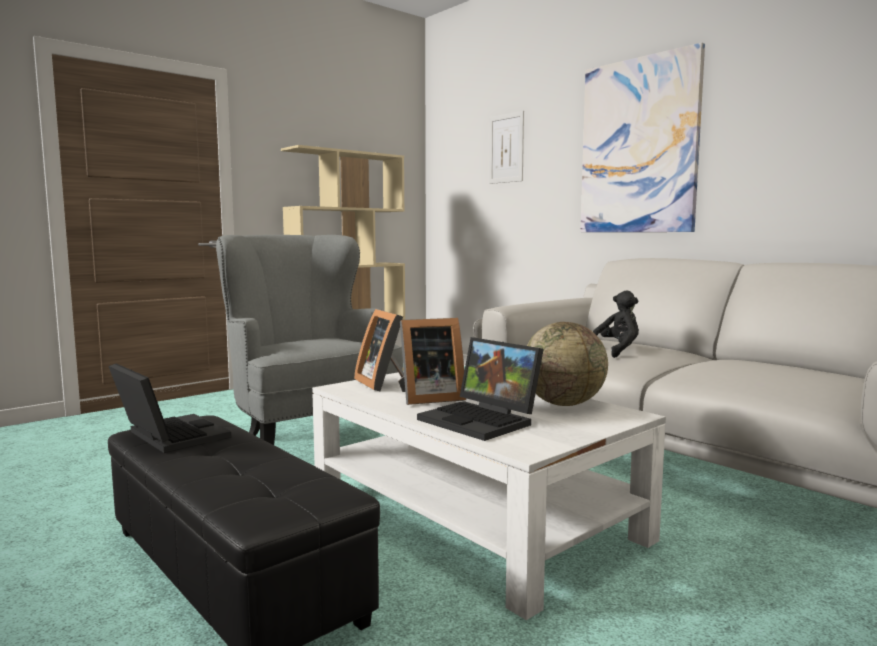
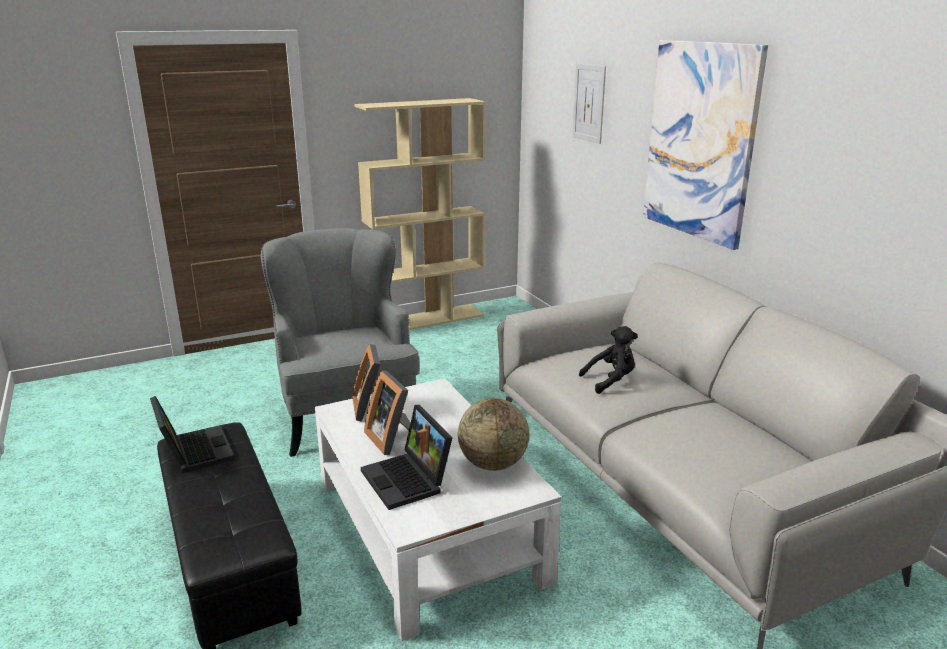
camera: 15 degrees right, 15 degrees up
picture frame [398,318,466,405] -> picture frame turned 60 degrees clockwise [364,370,410,455]

